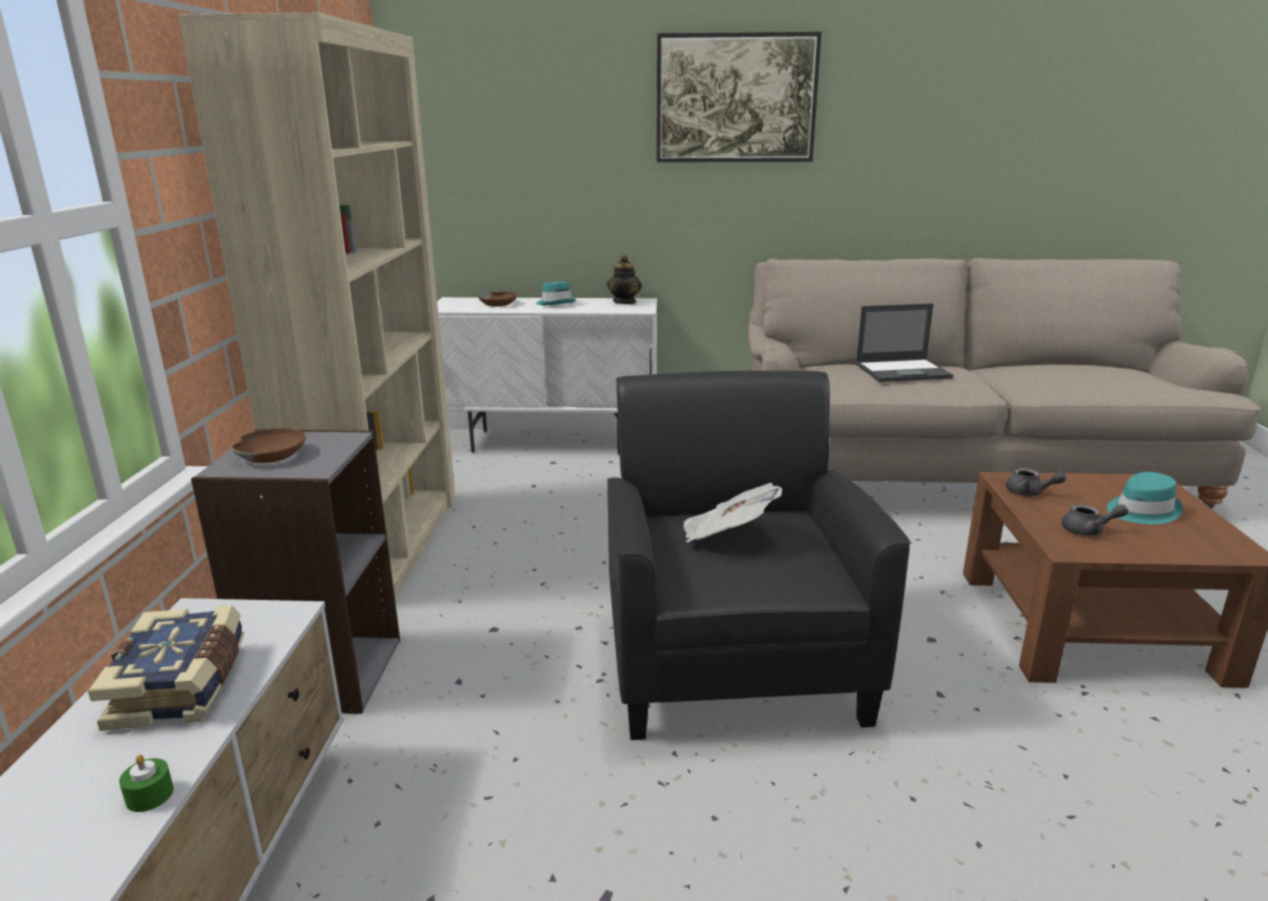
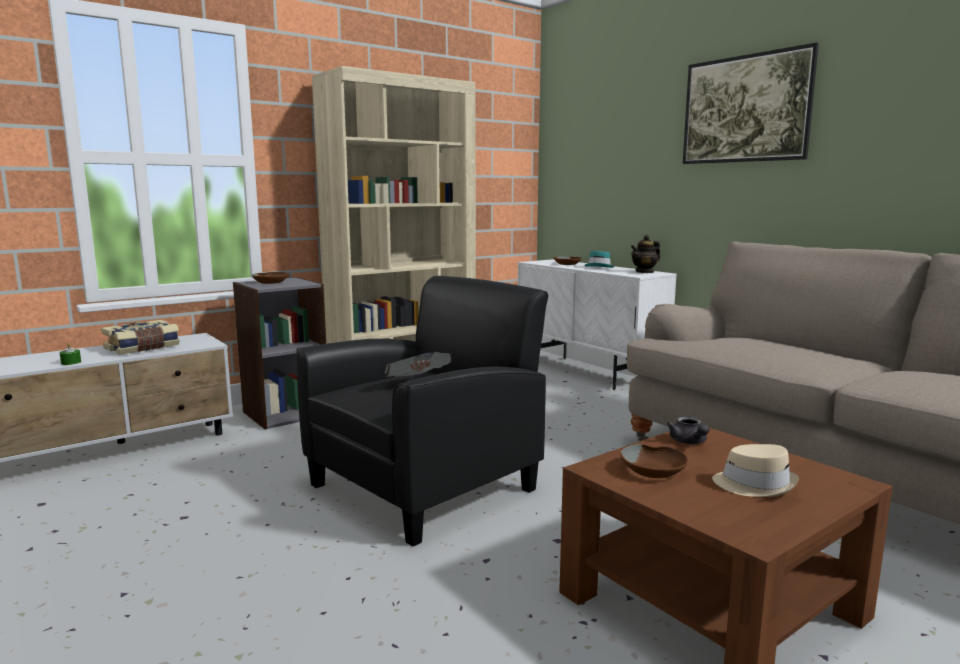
camera: 50 degrees right, 10 degrees down
laptop [856,304,953,382] -> none
grey teapot [1062,504,1128,536] -> brown bowl [620,444,688,478]
turquoise hat [1107,472,1183,524] -> beige hat [712,444,799,497]

